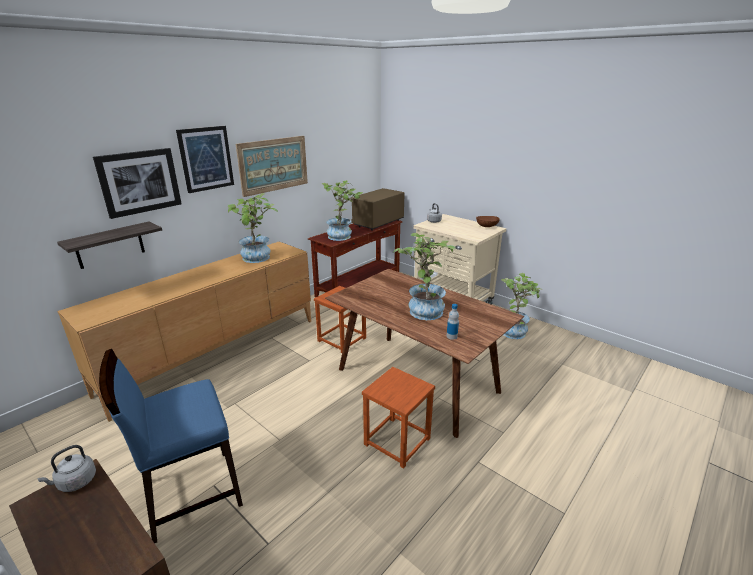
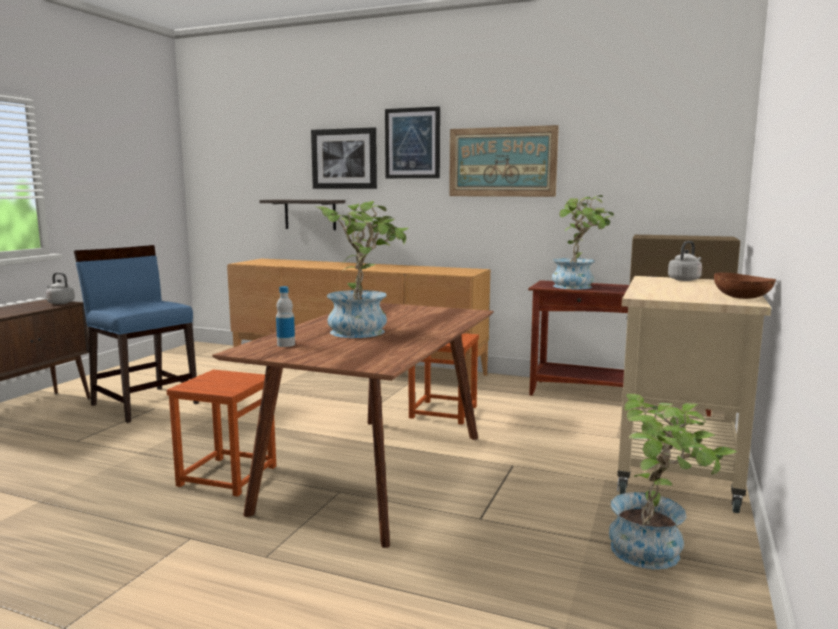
camera: 70 degrees right, 15 degrees down
potted plant [228,193,278,263] -> none

